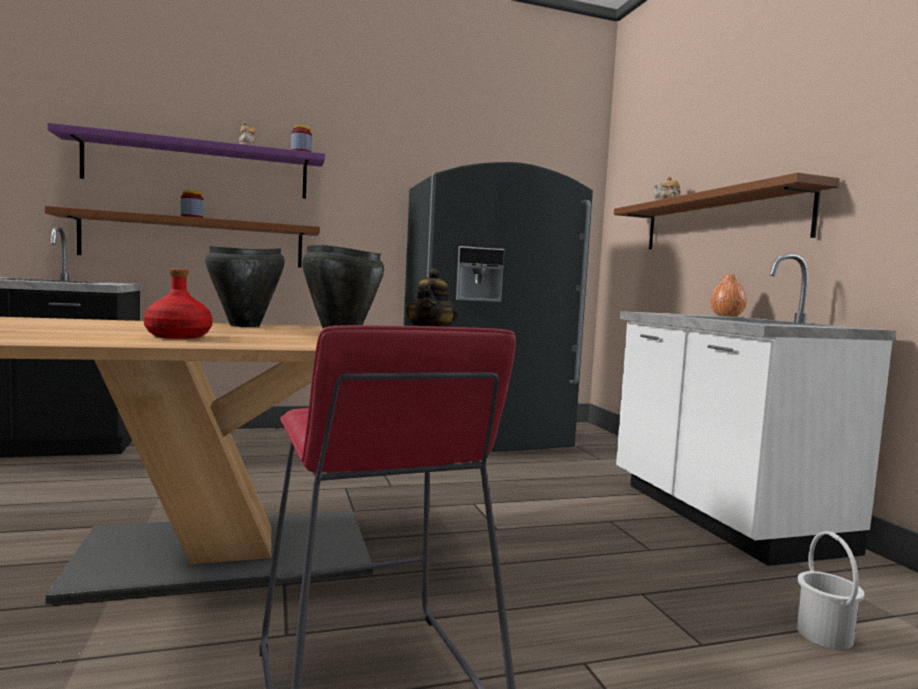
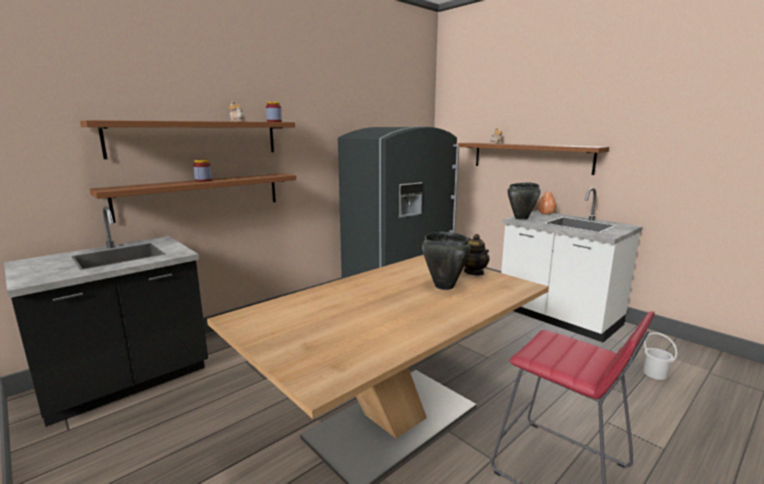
camera: 25 degrees left, 10 degrees up
purple shelf [47,123,325,199] -> brown shelf [80,120,295,159]
red bottle [144,268,213,339] -> none
black cooking pot [205,246,285,327] -> black cooking pot moved to [508,183,541,220]

